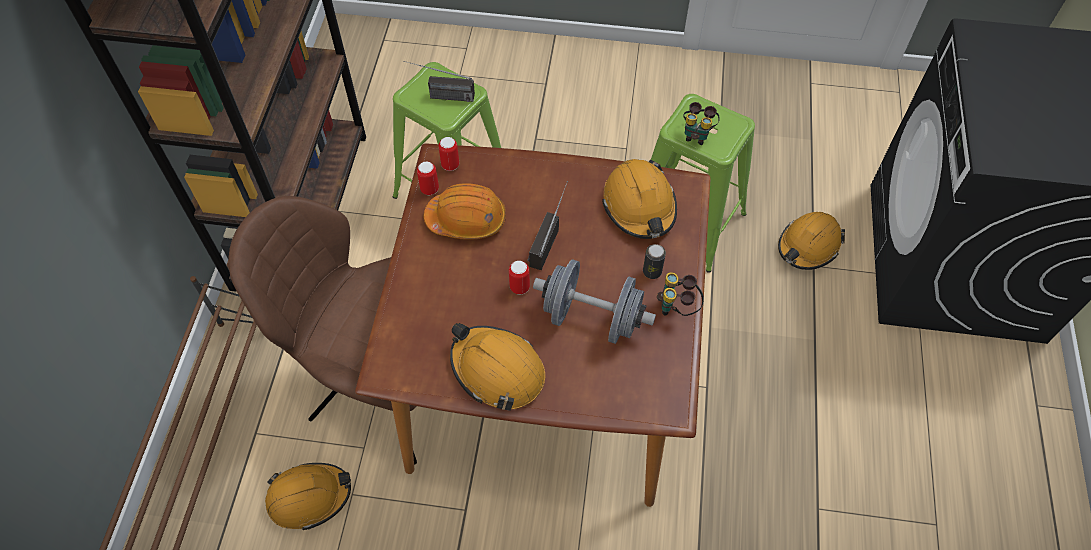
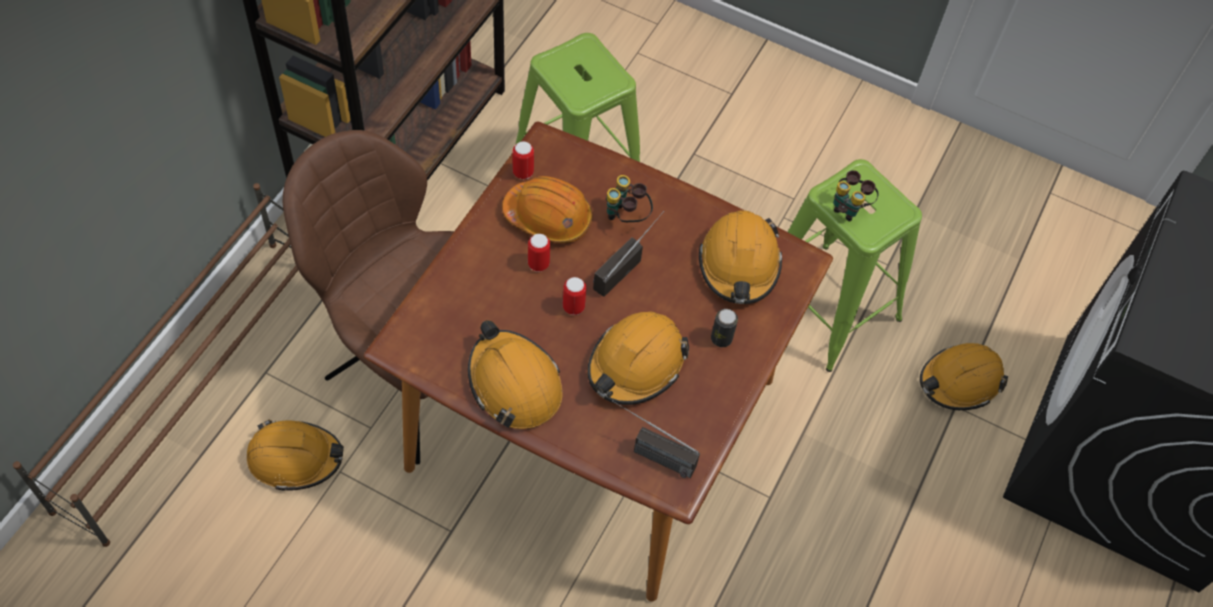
camera: 15 degrees right, 0 degrees up
radio [404,61,475,102] -> radio moved to [612,401,700,478]
can [438,137,459,171] -> can moved to [528,234,550,272]
grey dumbbell [533,259,656,344] -> orange hard hat [587,312,689,405]
binoculars [657,272,704,316] -> binoculars moved to [606,175,653,222]

